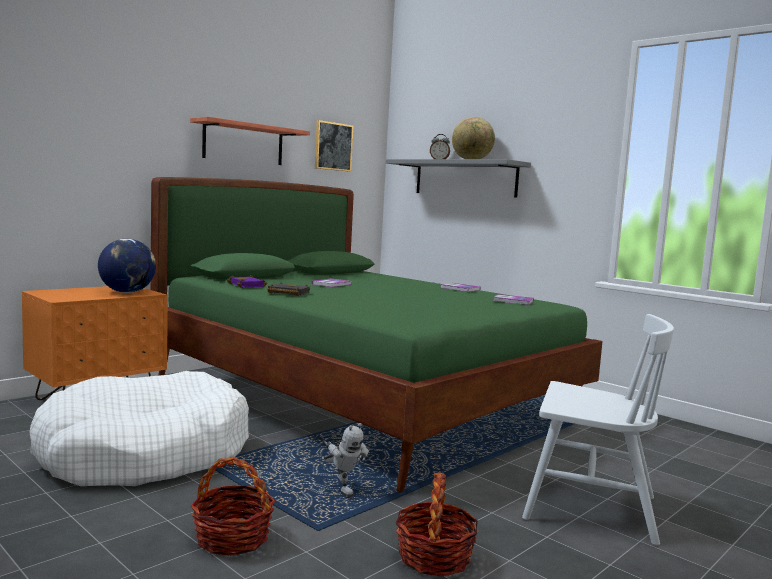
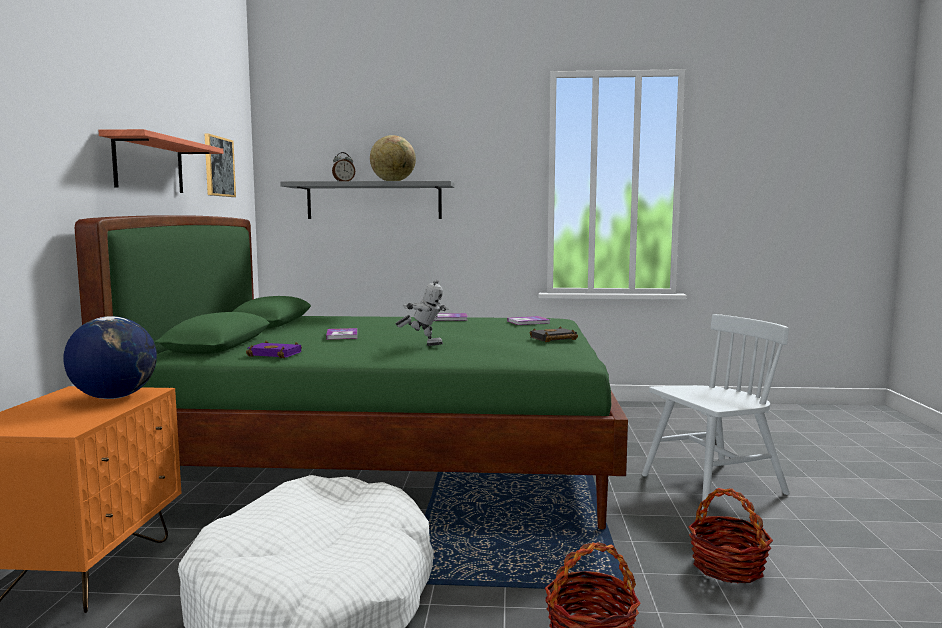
camera: 40 degrees left, 0 degrees up
black book [267,282,310,296] -> black book moved to [530,326,578,342]
toy robot [324,423,370,498] -> toy robot moved to [395,280,449,346]

